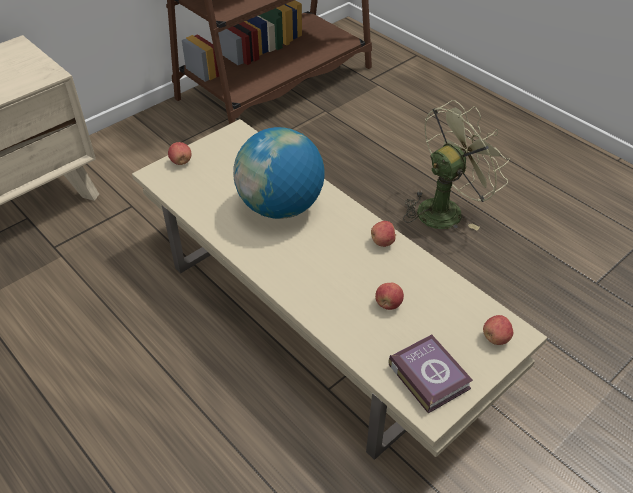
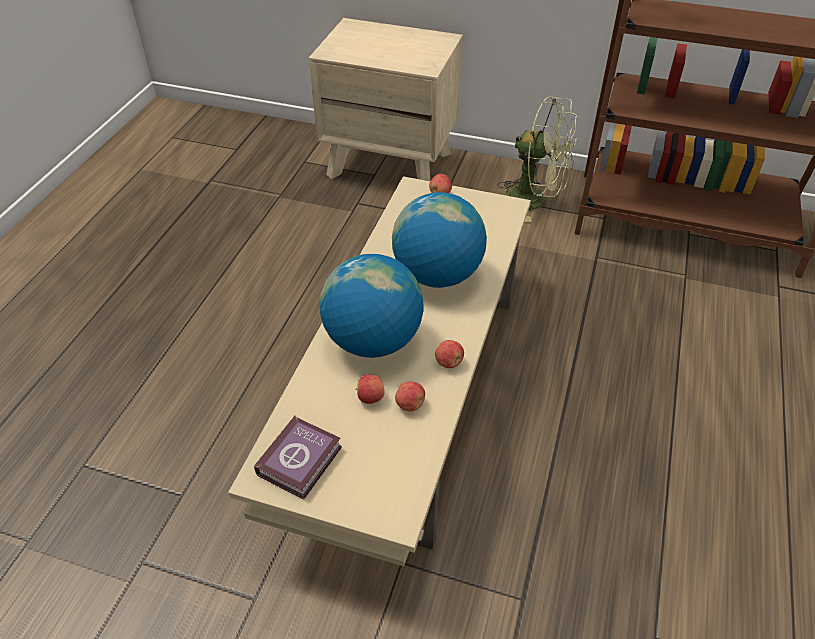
camera: 60 degrees right, 0 degrees up
green fan [403,100,510,231] -> green fan moved to [497,96,577,222]
apple [483,315,513,345] -> apple moved to [395,381,425,411]
none -> globe [319,254,423,358]

